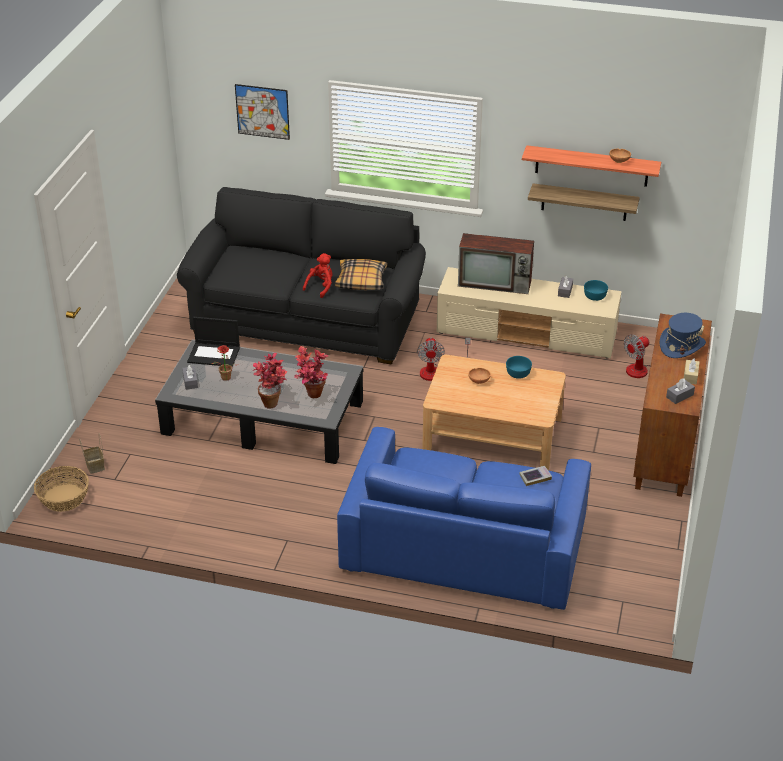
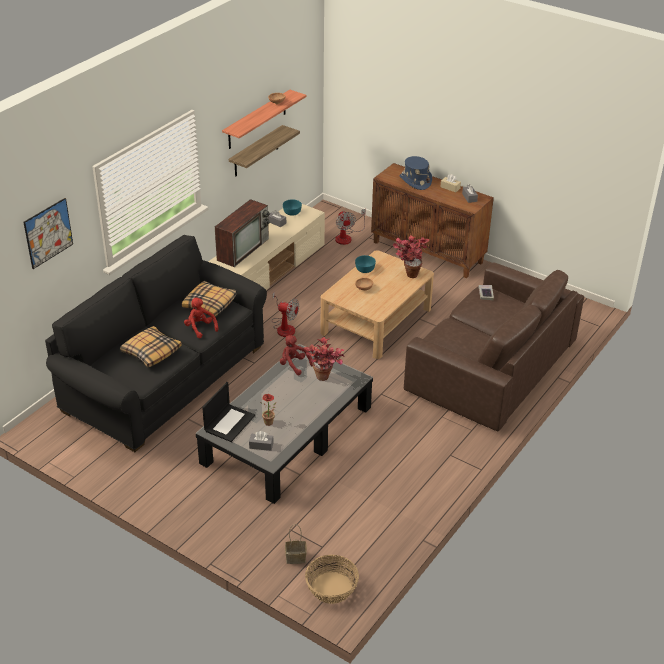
camera: 70 degrees left, 0 degrees up
potted plant [252,353,287,409] -> potted plant moved to [393,235,430,278]
blue sofa [337,427,591,610] -> brown sofa [404,262,584,432]
none -> pillow [120,326,182,368]
none -> red plush toy [280,335,313,375]

